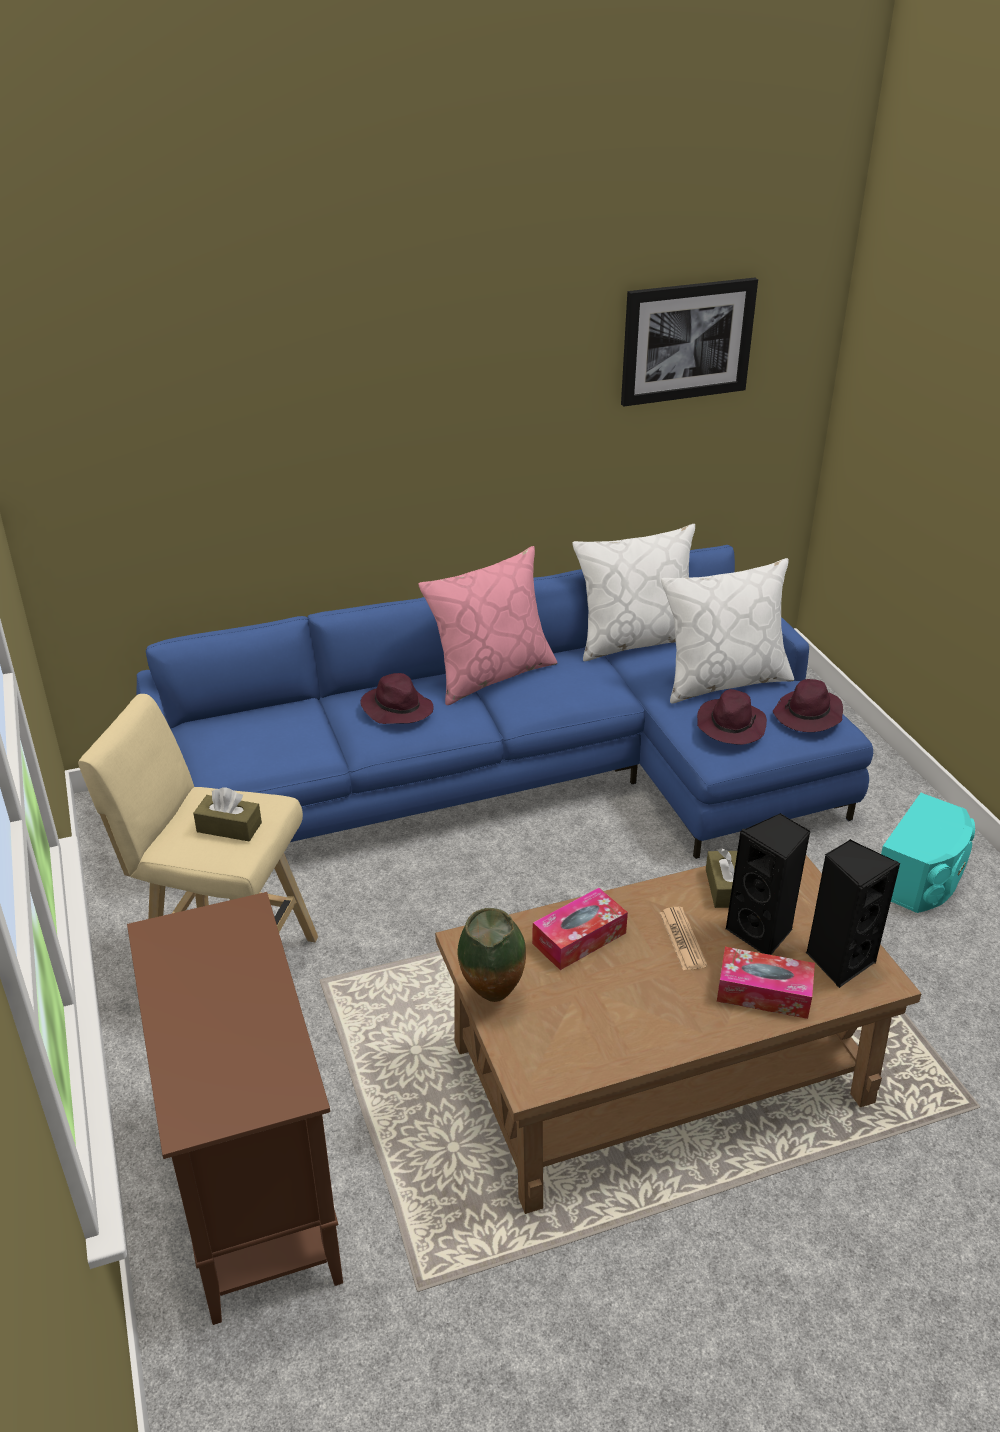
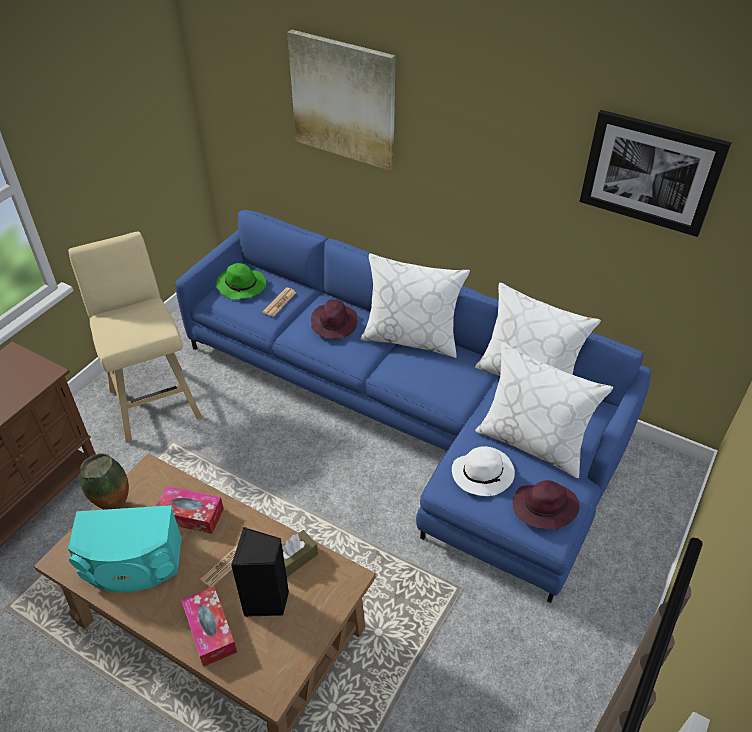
camera: 50 degrees right, 10 degrees up
brown tissue box [193,787,262,841] -> none
pink pillow [418,546,557,705] -> white pillow [361,254,470,358]
purple hat [697,689,767,745] -> white hat [452,446,515,496]
black speaker [806,839,900,988] -> none
turquoise speaker [881,793,975,913] -> turquoise speaker moved to [68,505,182,592]
none -> green hat [216,263,266,300]
none -> newspaper [262,288,296,317]
none -> picture [287,29,395,171]

